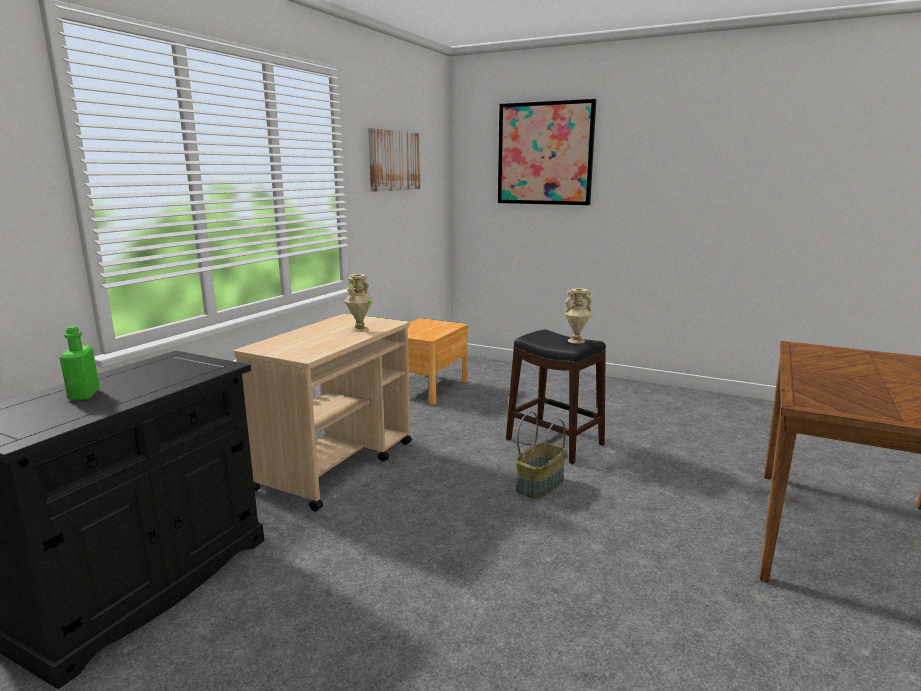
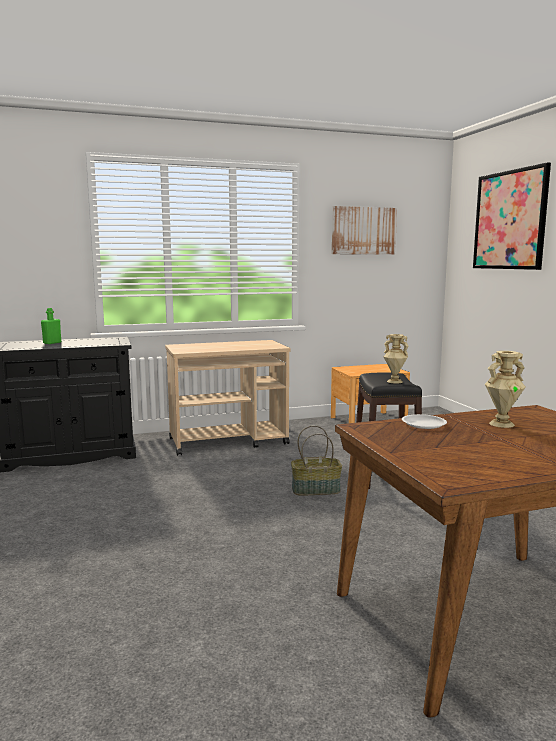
camera: 45 degrees right, 5 degrees down
beige vase [345,274,373,332] -> beige vase moved to [485,351,526,428]
none -> white plate [402,414,447,429]

